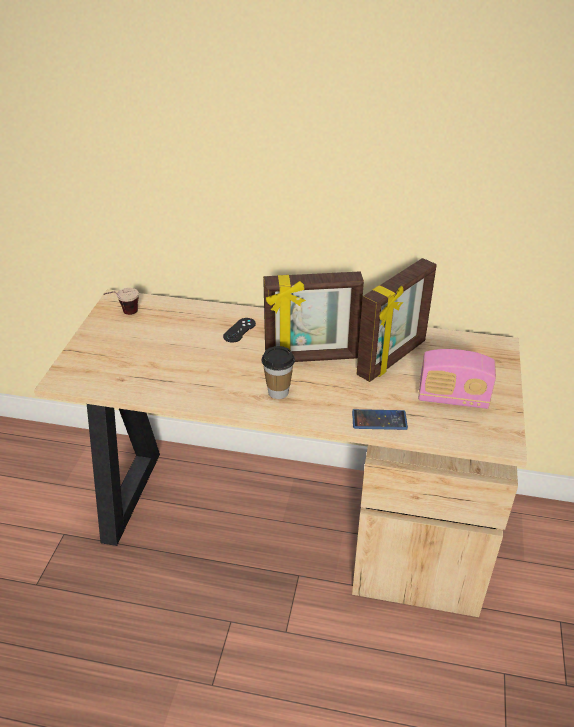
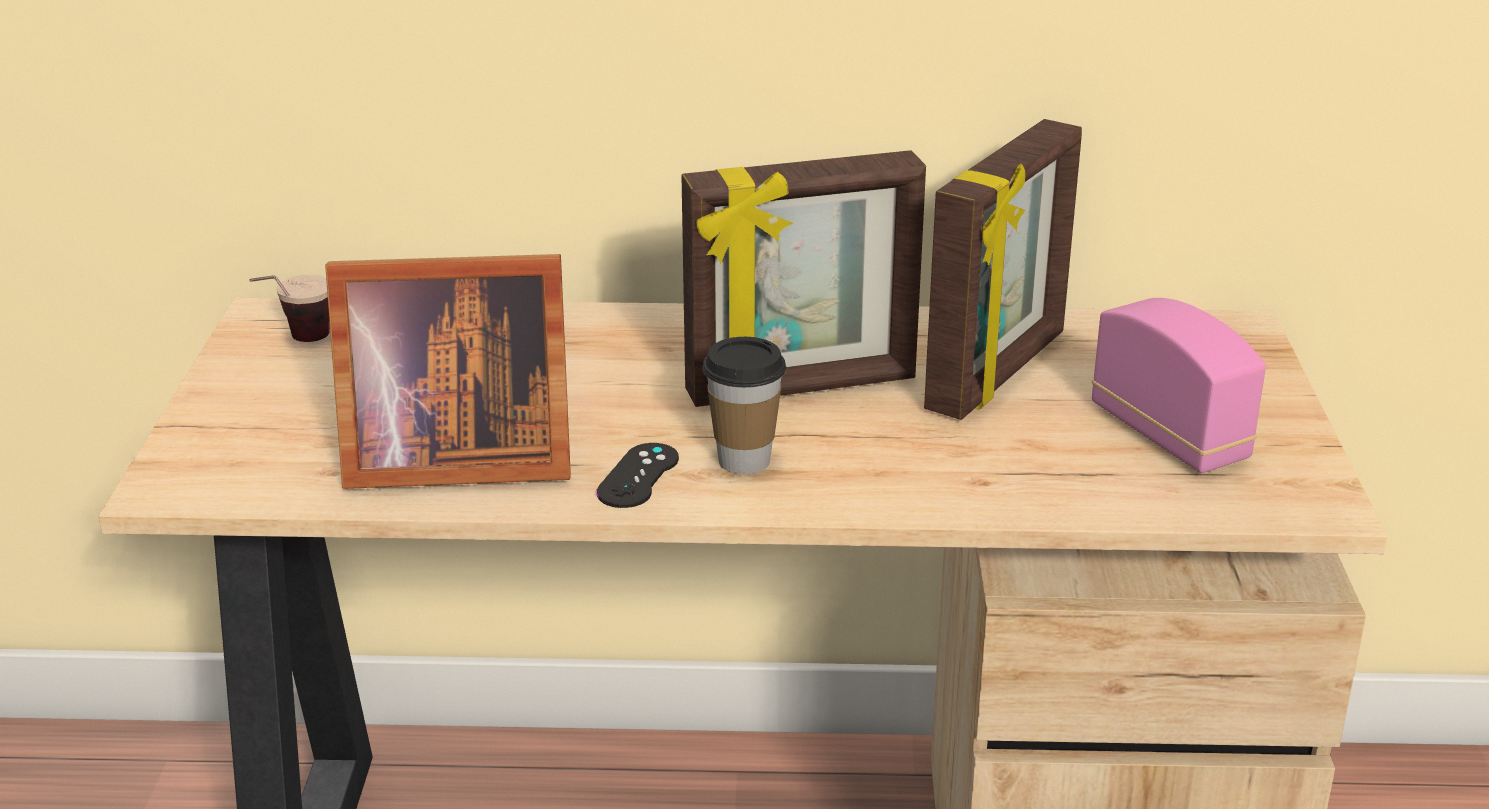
camera: 10 degrees left, 10 degrees down
black game controller [223,318,256,343] -> black game controller moved to [597,443,679,508]
phone [352,409,408,430] -> none
radio [419,349,496,409] -> radio turned 120 degrees counterclockwise [1092,298,1266,473]
none -> picture frame [325,254,571,489]

